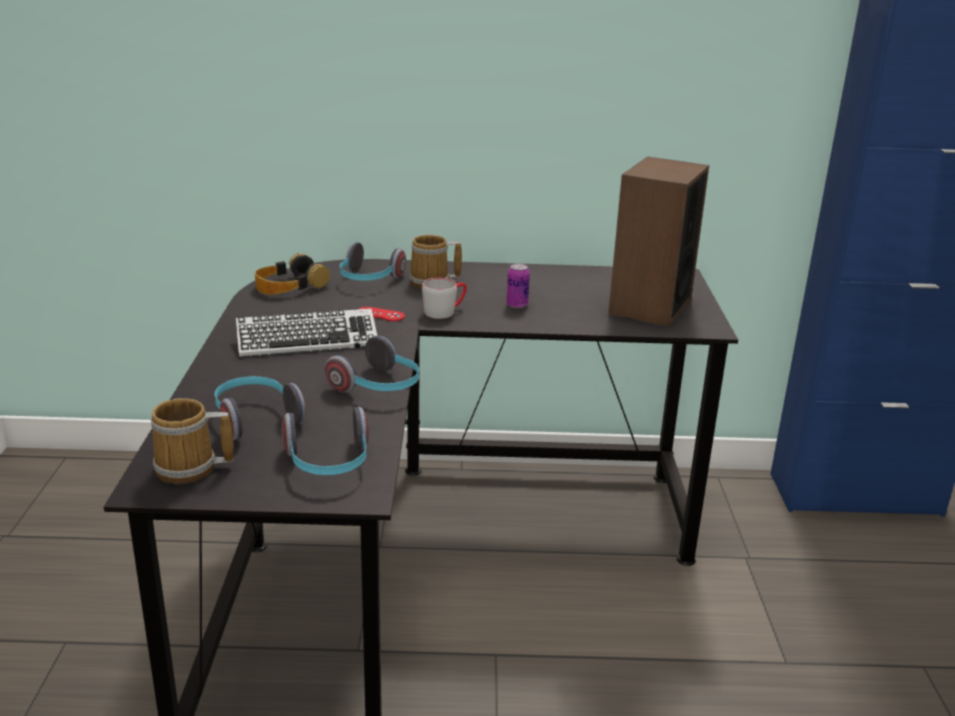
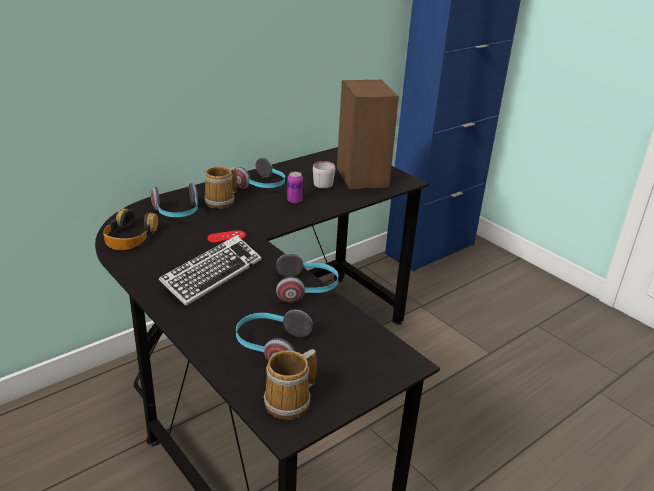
camera: 40 degrees left, 5 degrees up
headphones [282,407,369,475] -> headphones moved to [236,158,285,189]
grey mug [422,278,467,319] -> grey mug moved to [313,161,335,188]

